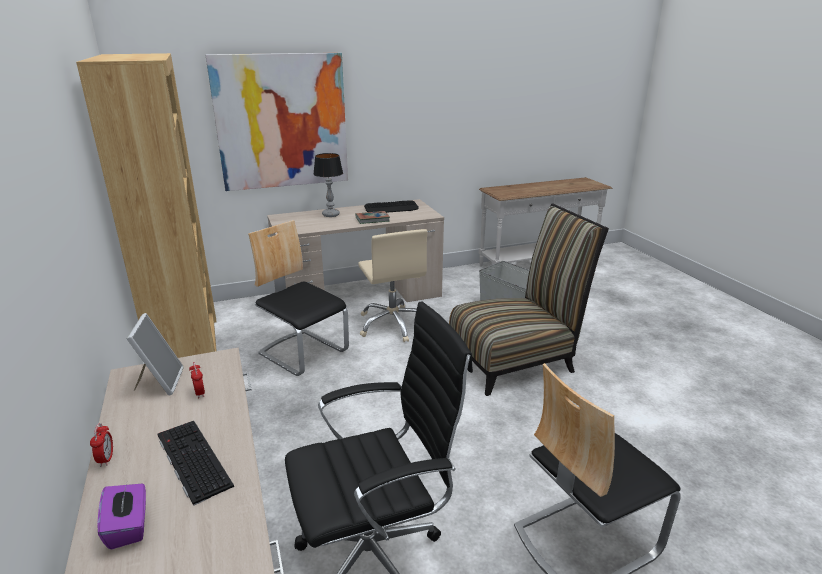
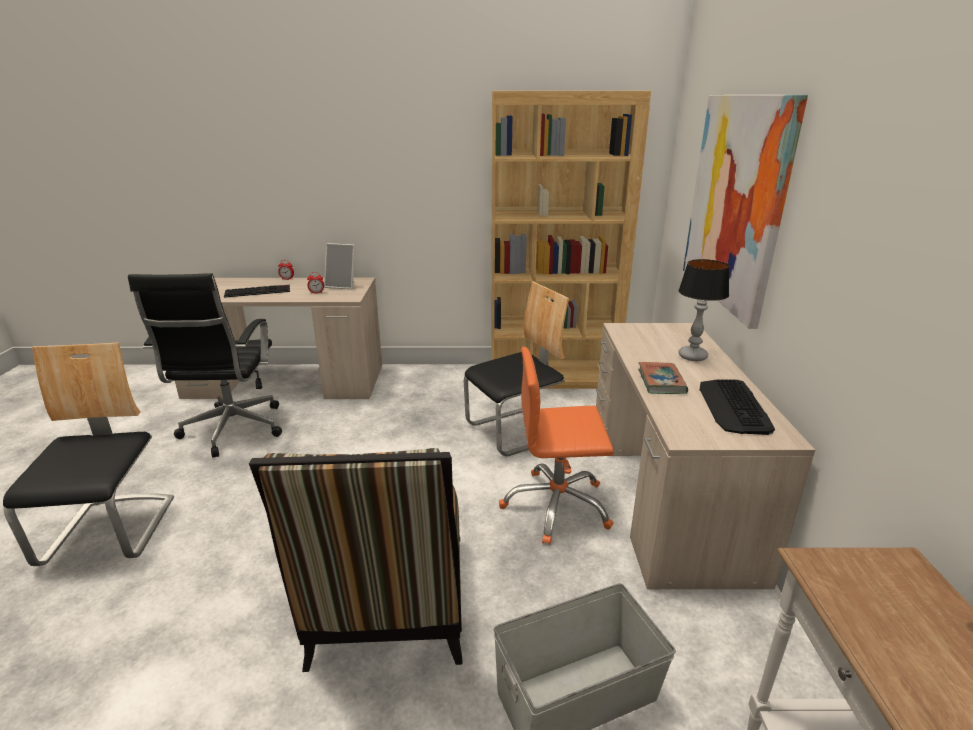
camera: 110 degrees right, 0 degrees up
purple tissue box [97,483,146,550] -> none
beige office chair [358,229,428,342] -> orange office chair [499,347,614,545]

